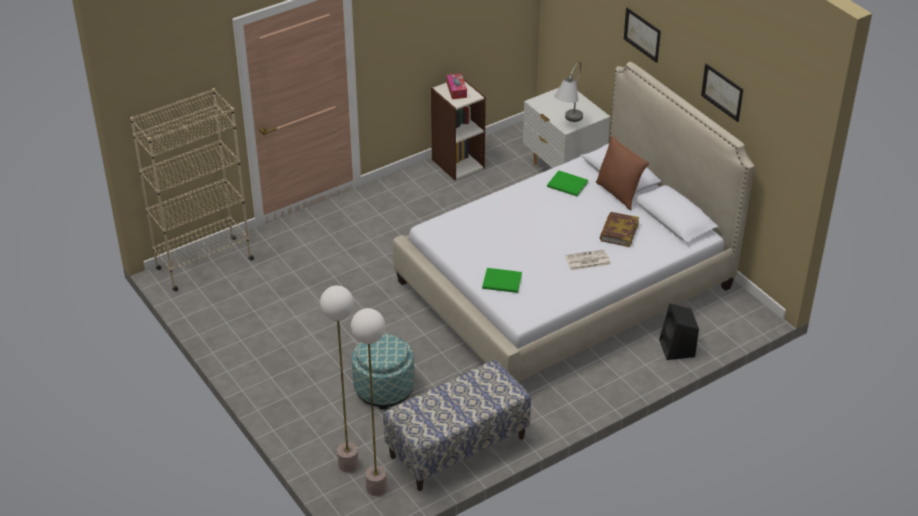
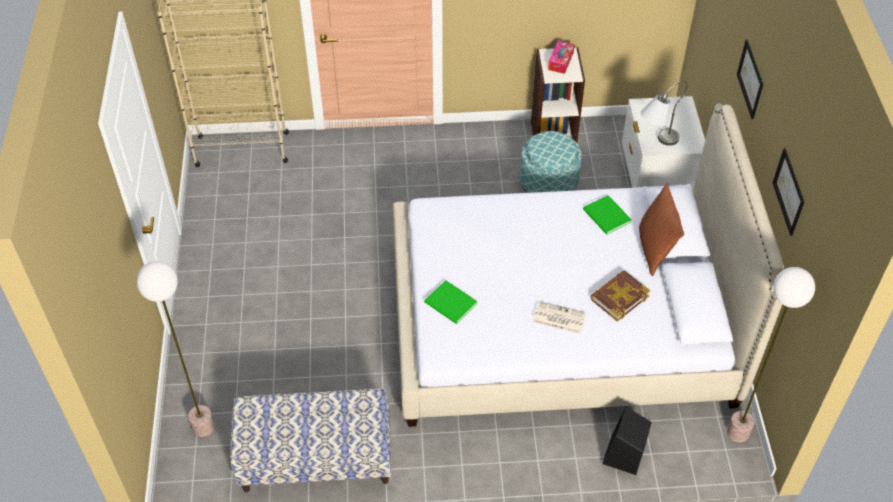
camera: 30 degrees right, 10 degrees up
floor lamp [351,308,387,496] -> floor lamp moved to [727,267,815,443]
ottoman [352,334,414,410] -> ottoman moved to [520,131,582,193]

